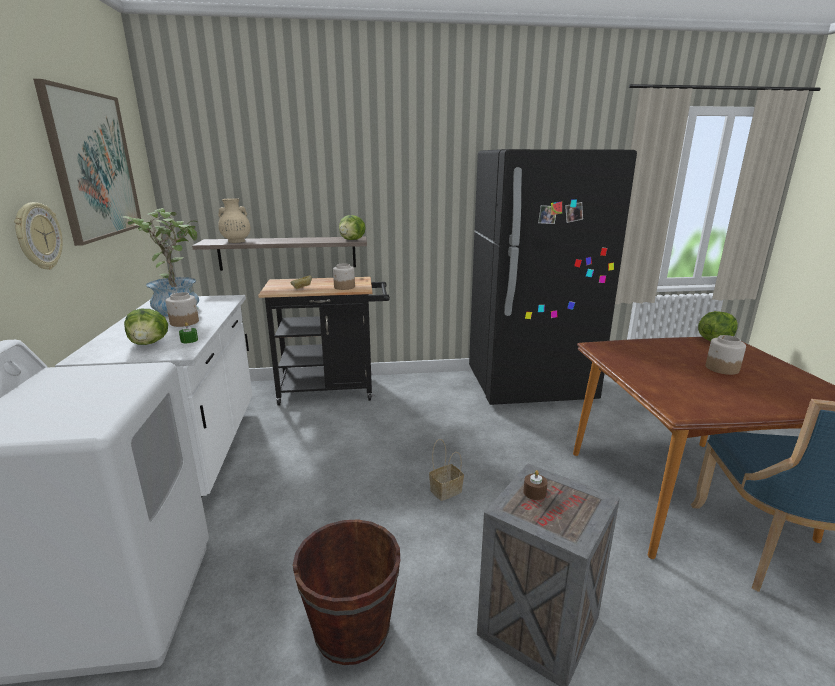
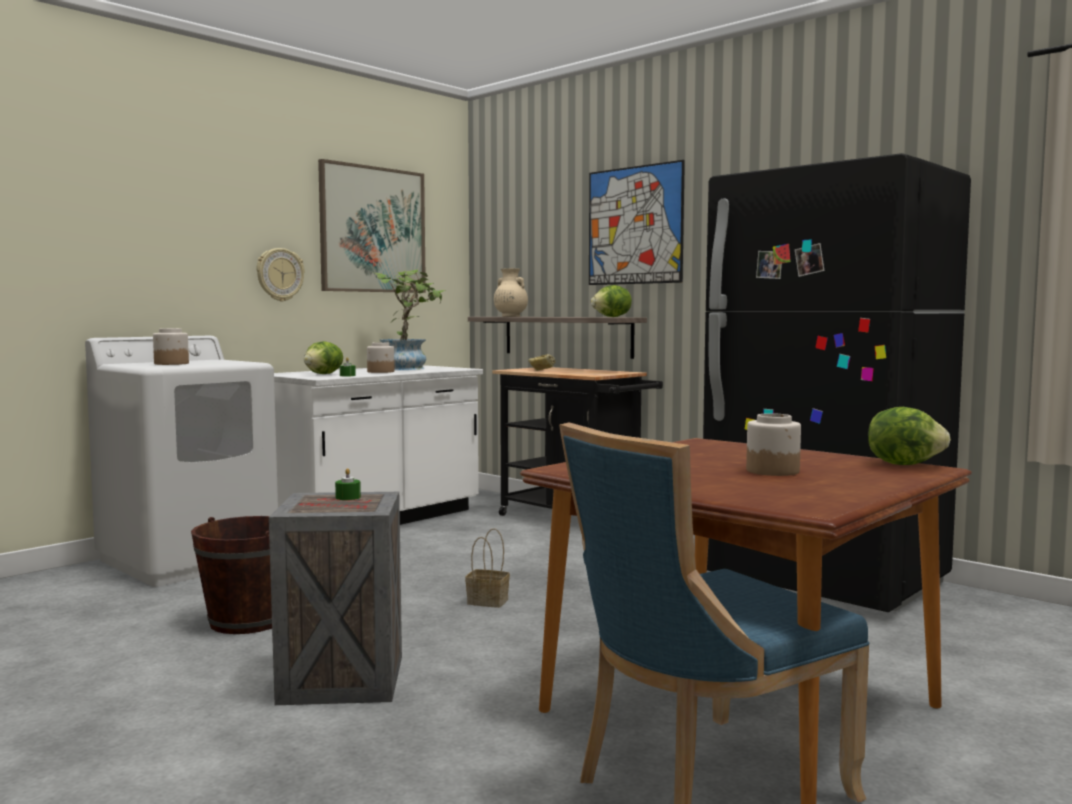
camera: 50 degrees right, 15 degrees down
jar [333,263,355,290] -> jar moved to [153,328,189,365]
brown candle [523,470,547,500] -> green candle [335,468,361,500]
none -> picture [589,160,685,285]

